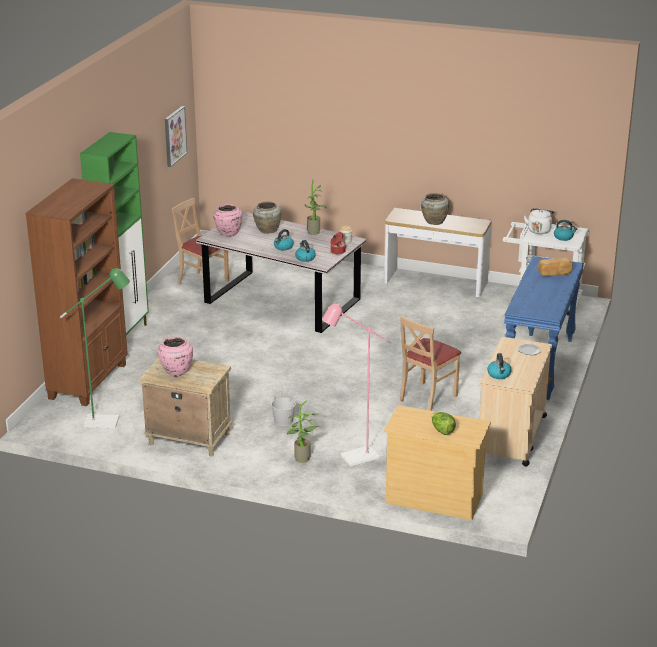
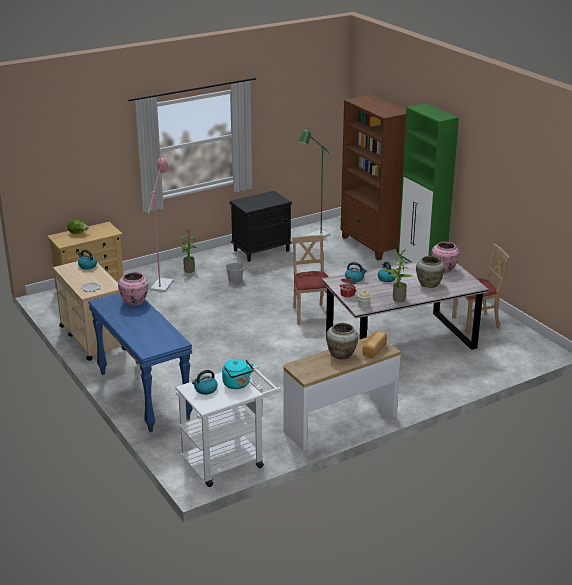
camera: 130 degrees right, 0 degrees up
beige nightstand [140,357,233,457] -> black nightstand [229,191,292,262]
pink vase [158,336,193,376] -> pink vase moved to [118,272,149,306]
picture [165,106,187,167] -> none
beige chair [400,316,461,411] -> beige chair moved to [292,235,328,325]
white kettle [524,208,554,234] -> turquoise kettle [222,359,254,389]
bread [538,258,573,276] -> bread moved to [363,332,387,359]

